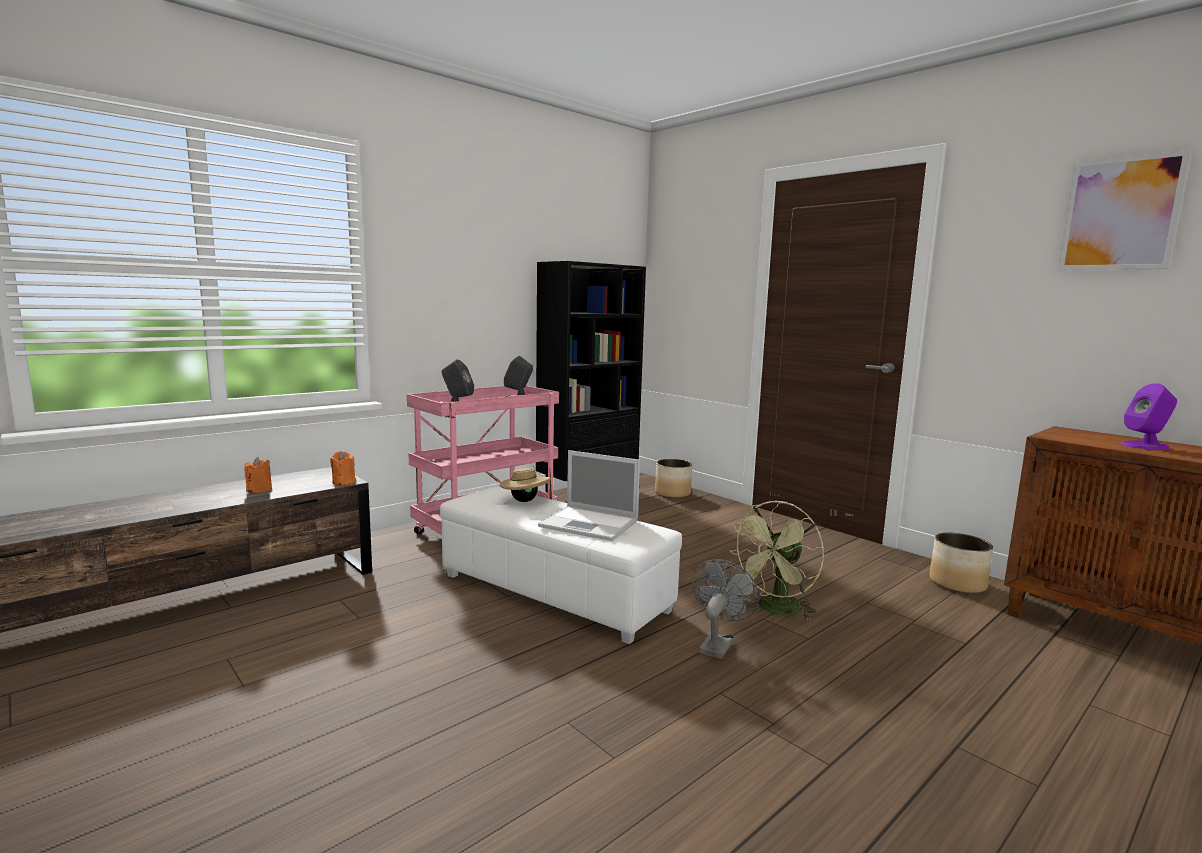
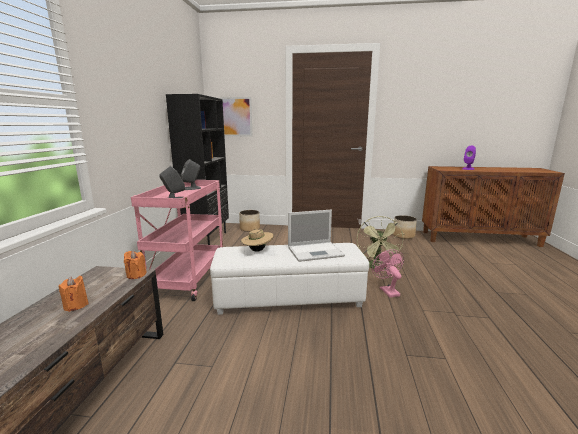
camera: 40 degrees left, 5 degrees up
grey fan [692,559,759,659] -> pink fan [372,249,404,298]
picture [1058,150,1191,270] -> picture moved to [220,97,252,136]

